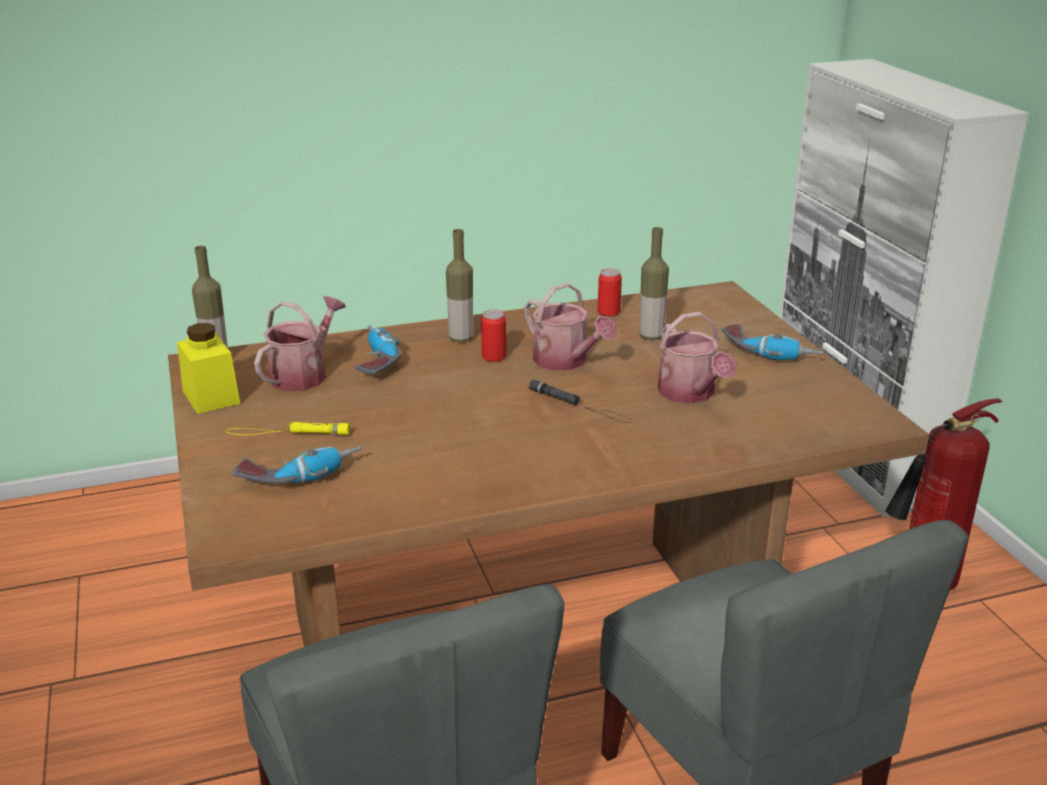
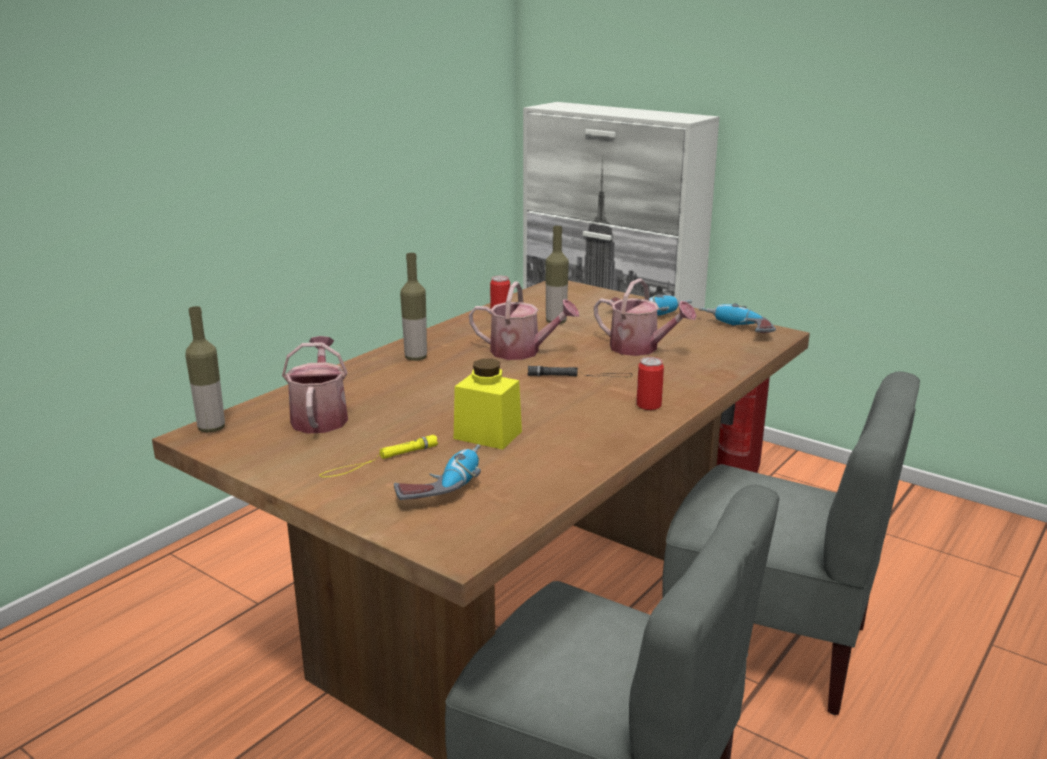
camera: 35 degrees left, 5 degrees down
yellow jar [177,323,240,414] -> yellow jar moved to [454,359,522,450]
power drill [354,325,401,374] -> power drill moved to [699,303,776,333]
can [481,310,506,362] -> can moved to [636,357,664,410]

